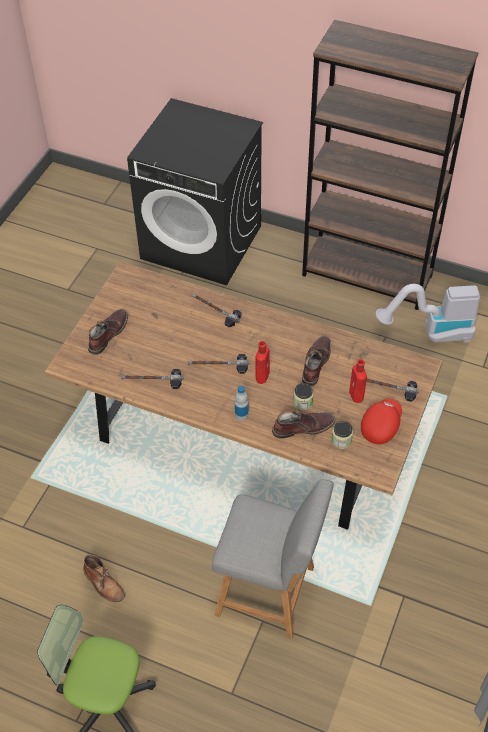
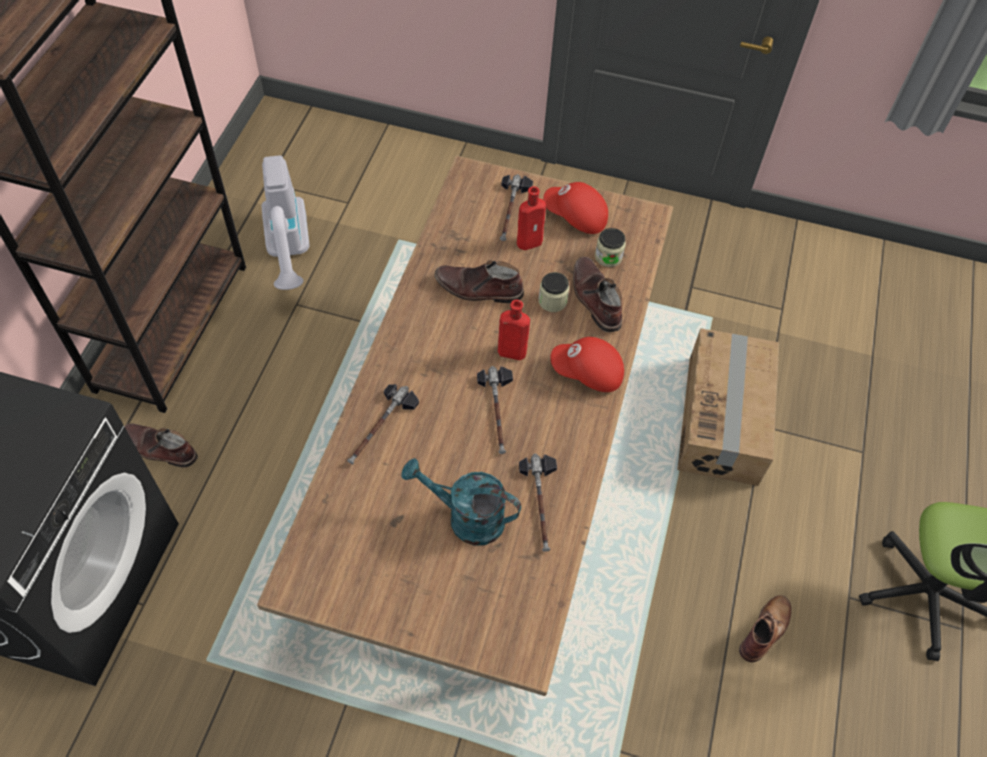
camera: 100 degrees left, 5 degrees up
brown boot [88,309,128,355] -> brown boot moved to [124,423,198,468]
grey stool [212,479,334,639] -> cardboard box [677,328,779,486]
bottle [235,385,248,421] -> red cap [550,337,624,392]
none -> turquoise watering can [401,458,521,545]

